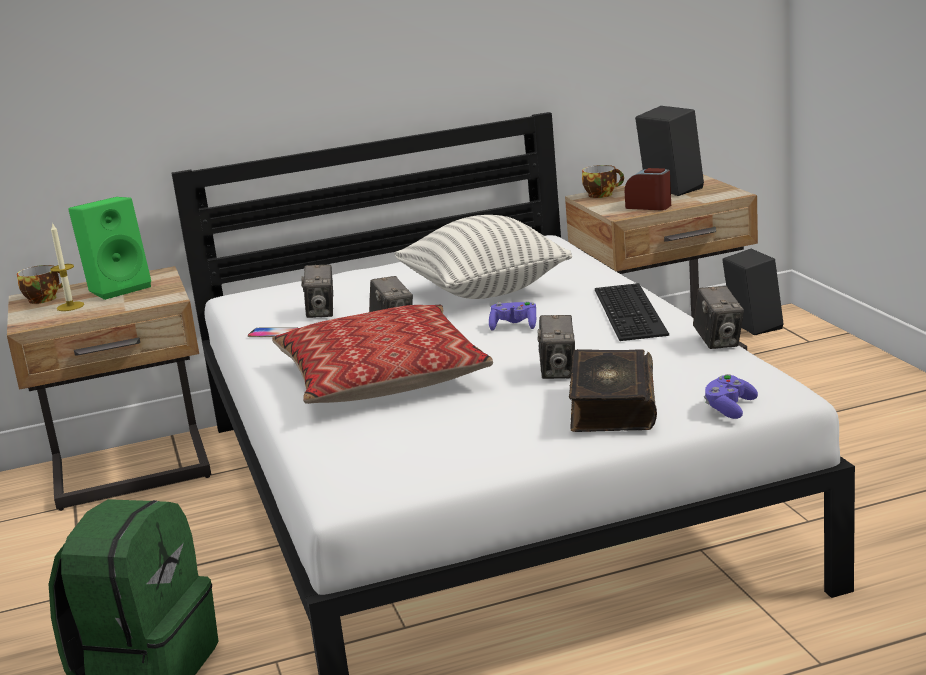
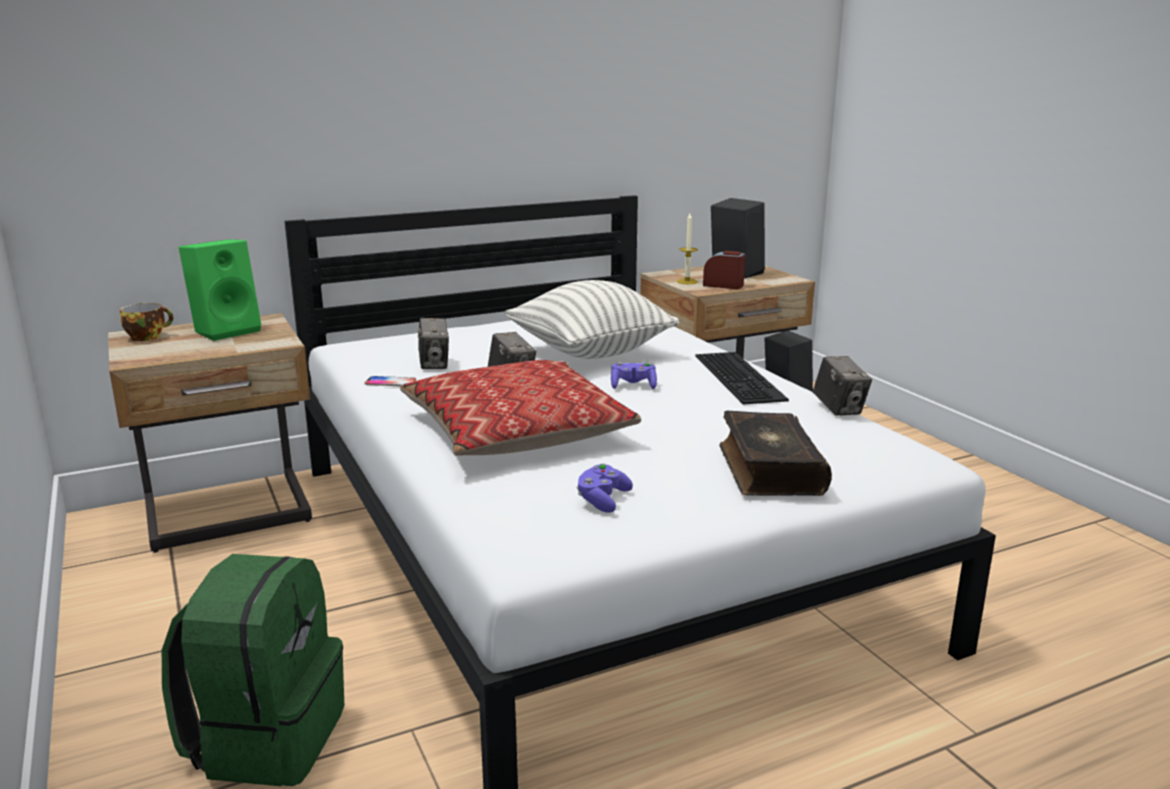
camera: 10 degrees left, 0 degrees up
candle [50,222,84,311] -> candle moved to [677,213,698,284]
camera [537,315,575,379] -> none
cup [582,165,624,198] -> none
purple game controller [704,374,758,419] -> purple game controller moved to [576,464,633,513]

